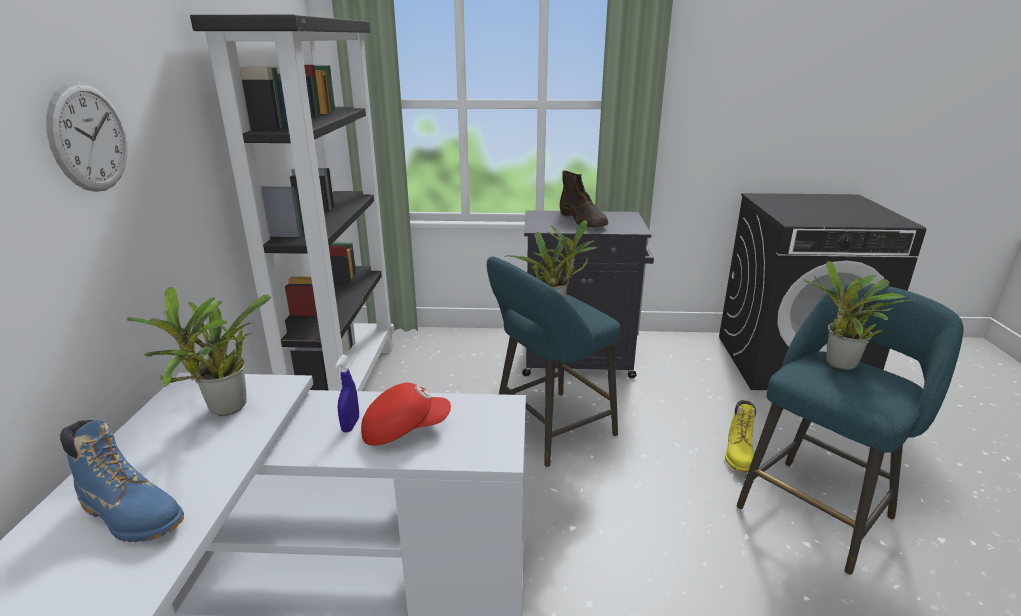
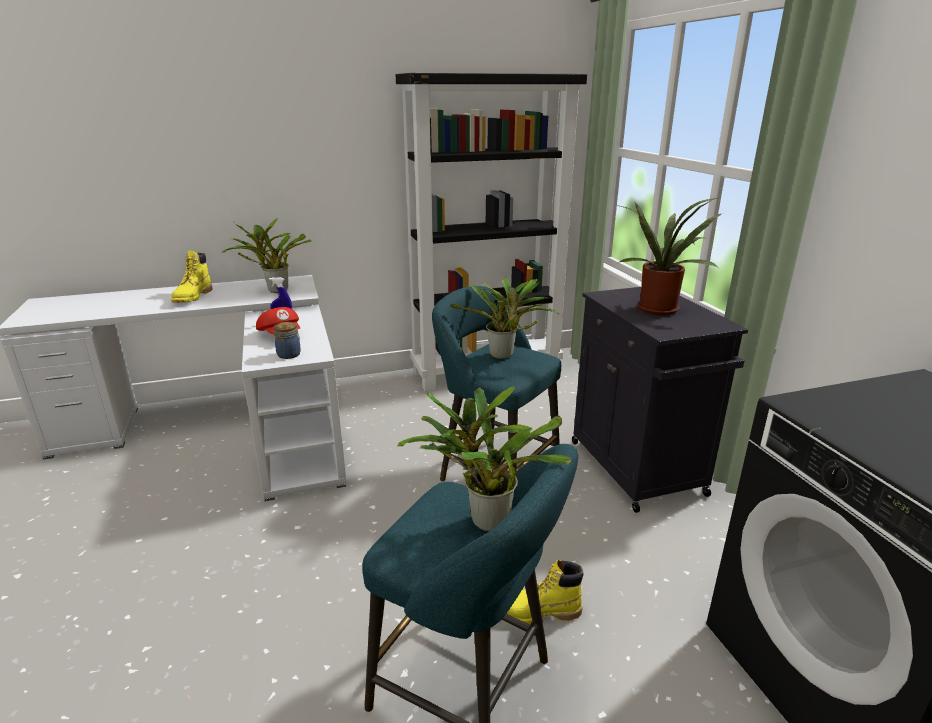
camera: 70 degrees right, 0 degrees up
wall clock [46,81,127,192] -> none
blue boot [60,420,184,542] -> yellow boot [171,250,212,303]
brown boot [560,170,608,227] -> potted plant [616,198,721,316]
none -> jar [274,322,301,359]

